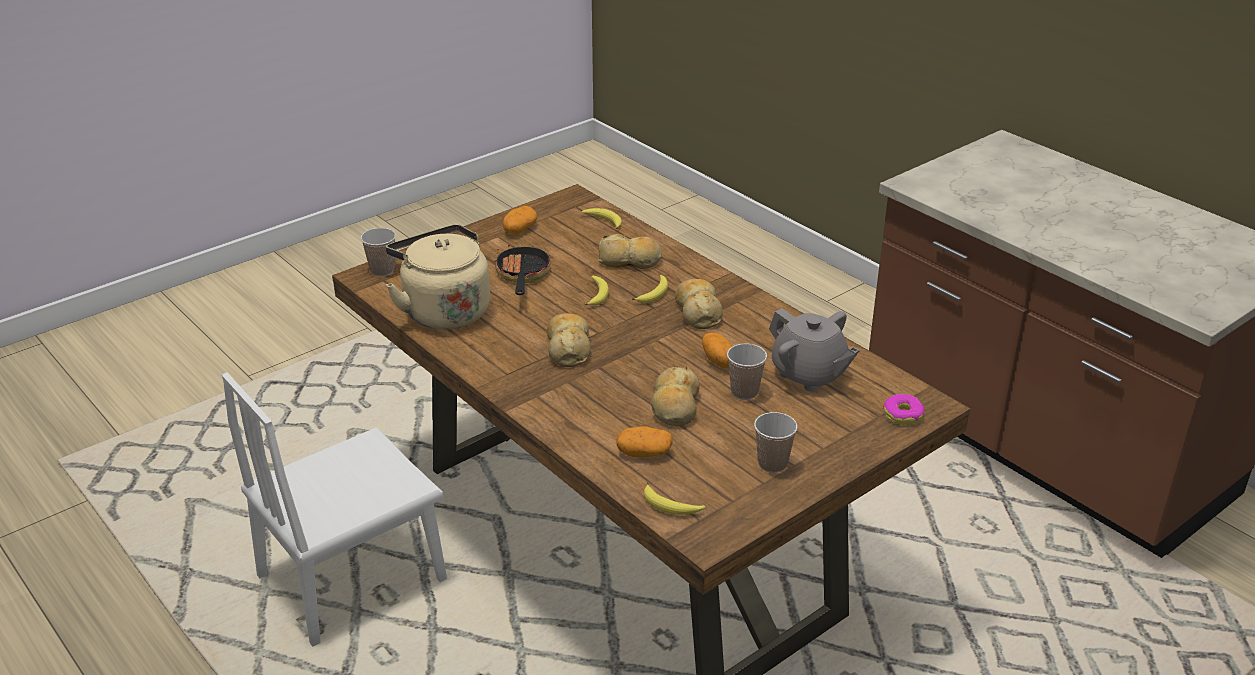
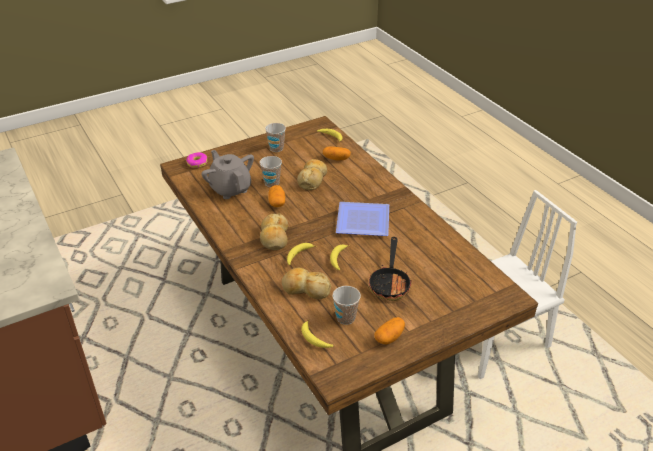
camera: 170 degrees left, 5 degrees up
cup [361,228,396,277] -> cup moved to [332,286,361,325]
beige kettle [386,224,490,330] -> none
bread [546,313,591,367] -> plate [336,202,389,236]

